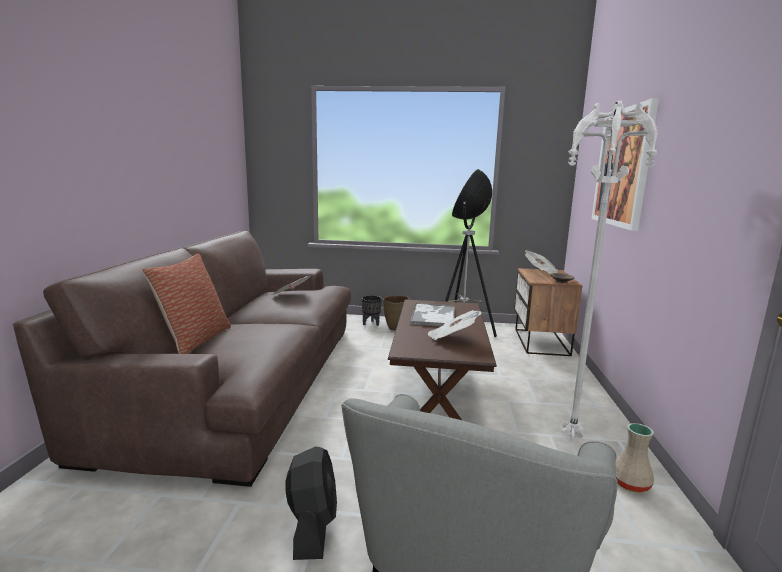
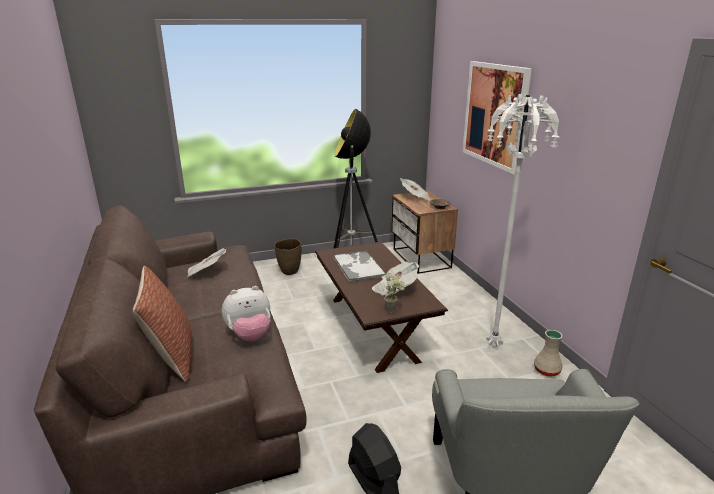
camera: 25 degrees left, 10 degrees up
black planter [362,296,382,326] -> none
none -> plush toy [222,286,270,341]
none -> potted plant [384,273,405,313]

